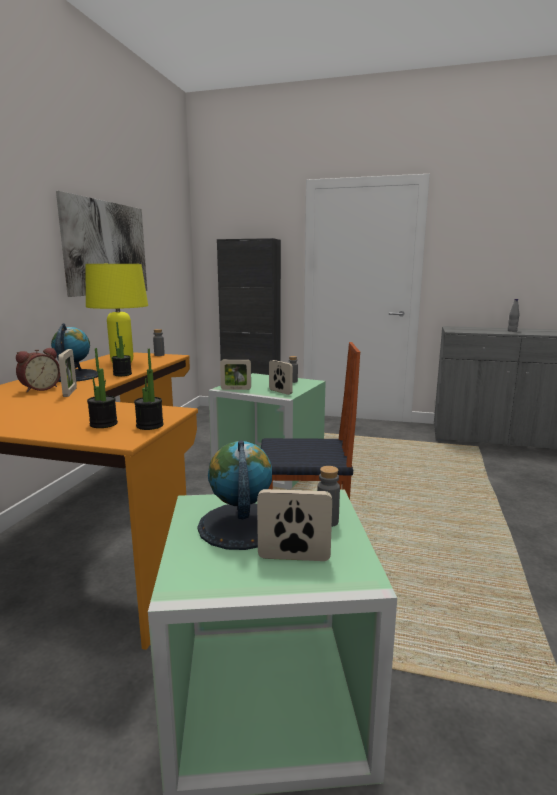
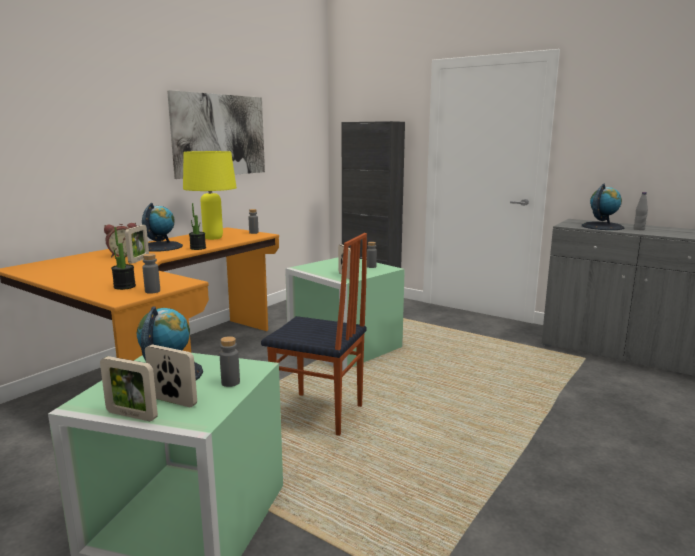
camera: 20 degrees right, 0 degrees up
potted plant [134,349,164,430] -> grey bottle [142,254,160,294]
picture frame [220,360,251,390] -> picture frame moved to [100,356,158,421]
none -> globe [582,184,624,230]

